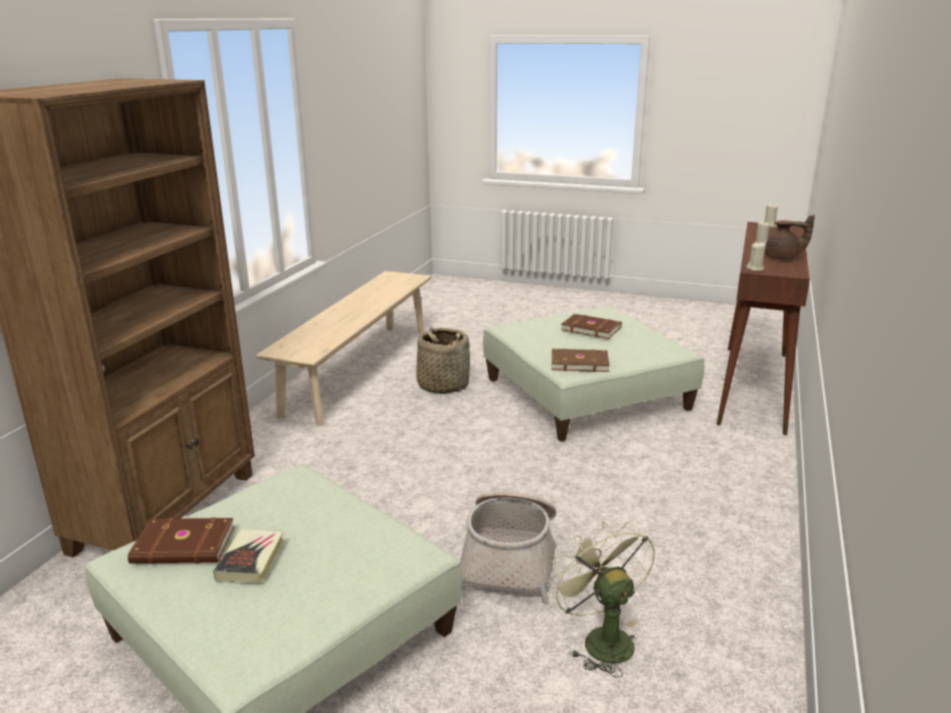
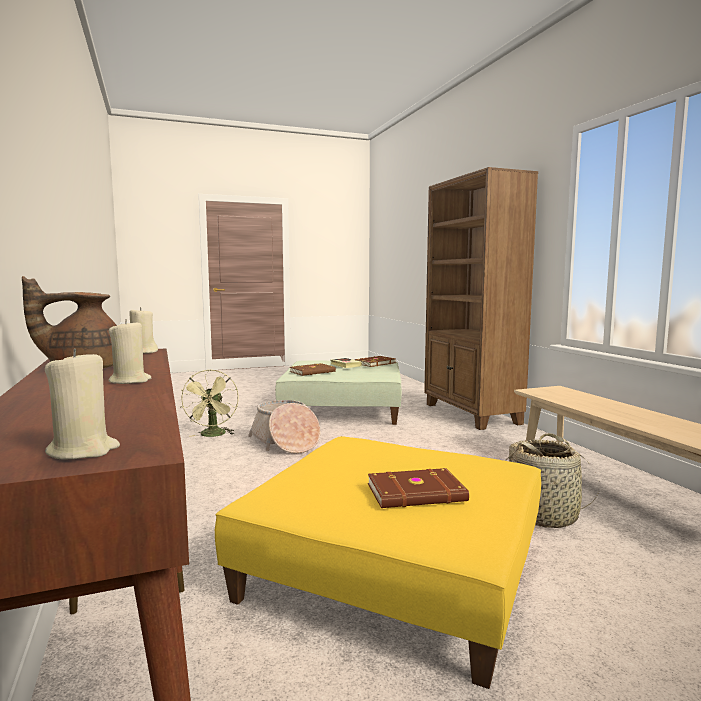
camera: 140 degrees right, 15 degrees down
green ottoman [483,307,705,442] -> yellow ottoman [215,436,541,689]
green fan [549,521,655,678] -> green fan turned 60 degrees clockwise [181,369,239,437]
brown book [552,349,610,372] -> brown book moved to [290,363,336,376]

